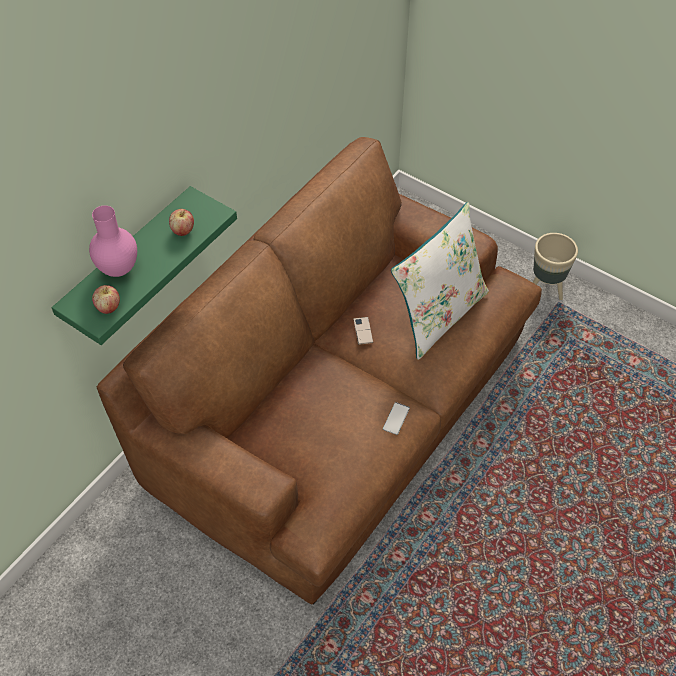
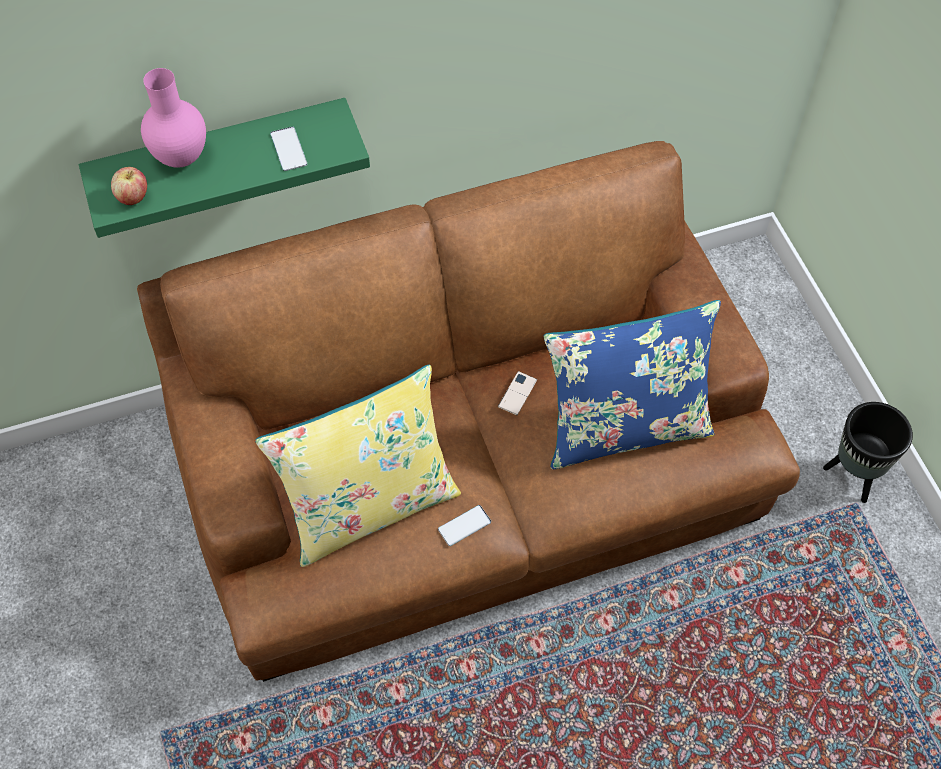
camera: 35 degrees right, 5 degrees up
apple [169,209,194,236] -> phone [270,126,307,171]
white pillow [391,202,489,360] -> blue pillow [544,300,721,469]
beige planter [533,233,578,300] -> black planter [823,402,913,503]
none -> yellow pillow [255,364,461,567]

